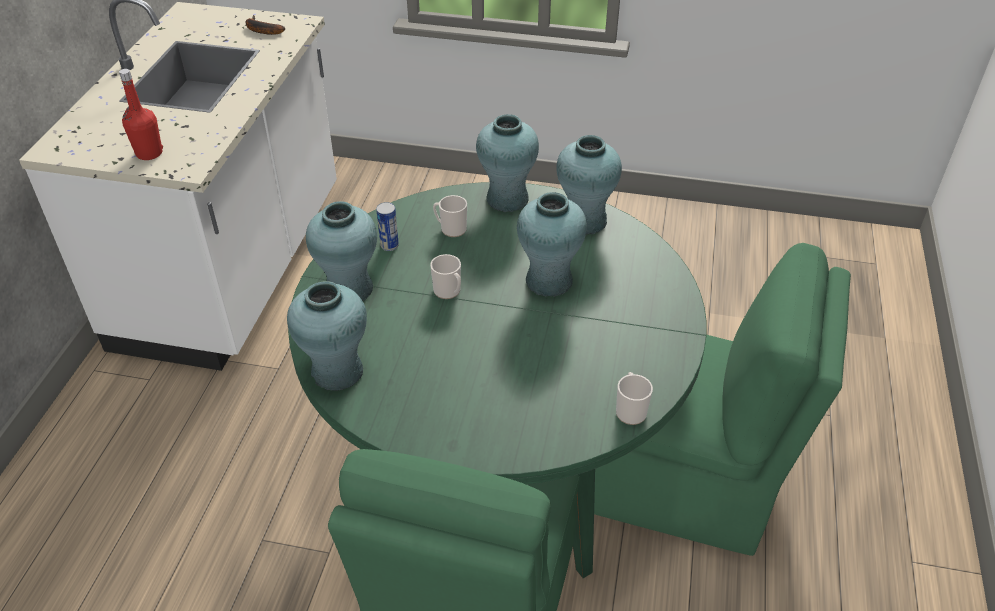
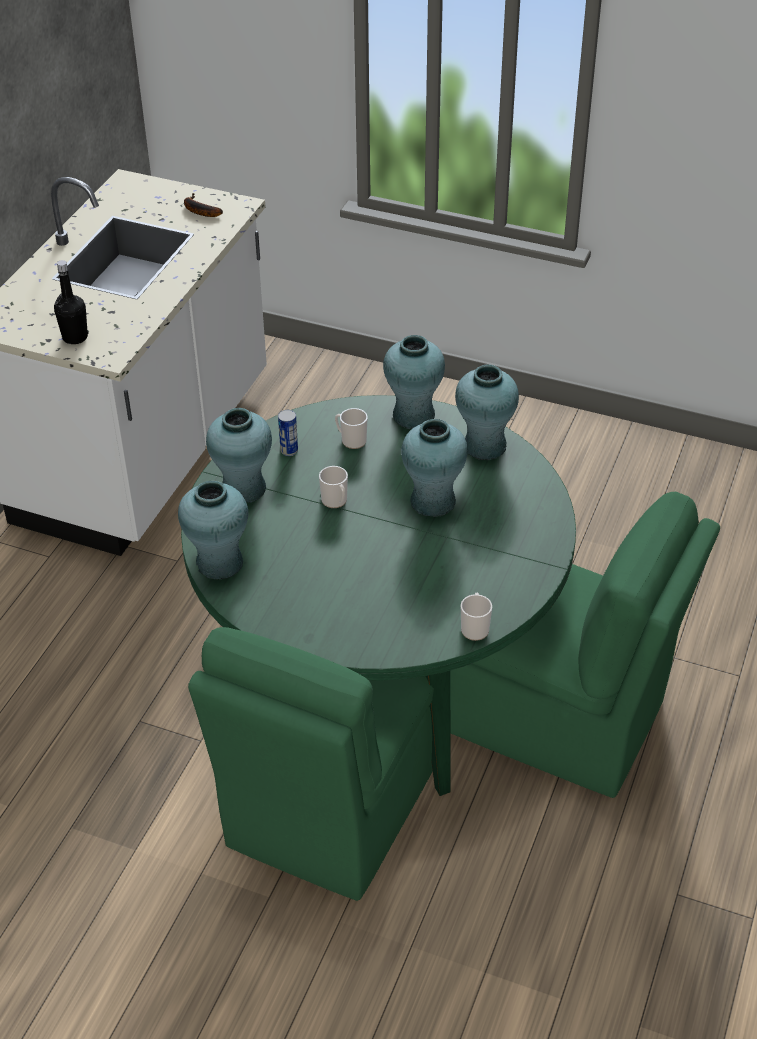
camera: 10 degrees right, 0 degrees up
red bottle [119,69,163,160] -> black bottle [54,260,88,344]

